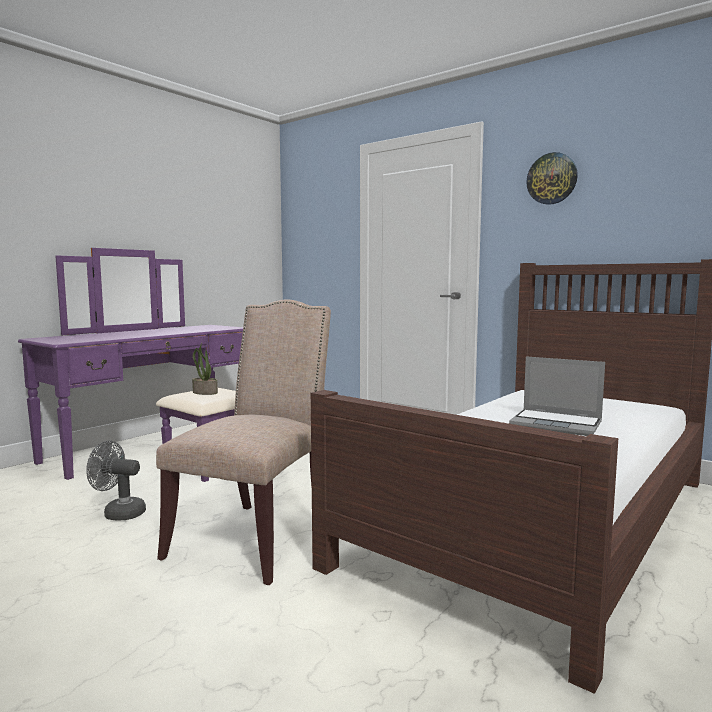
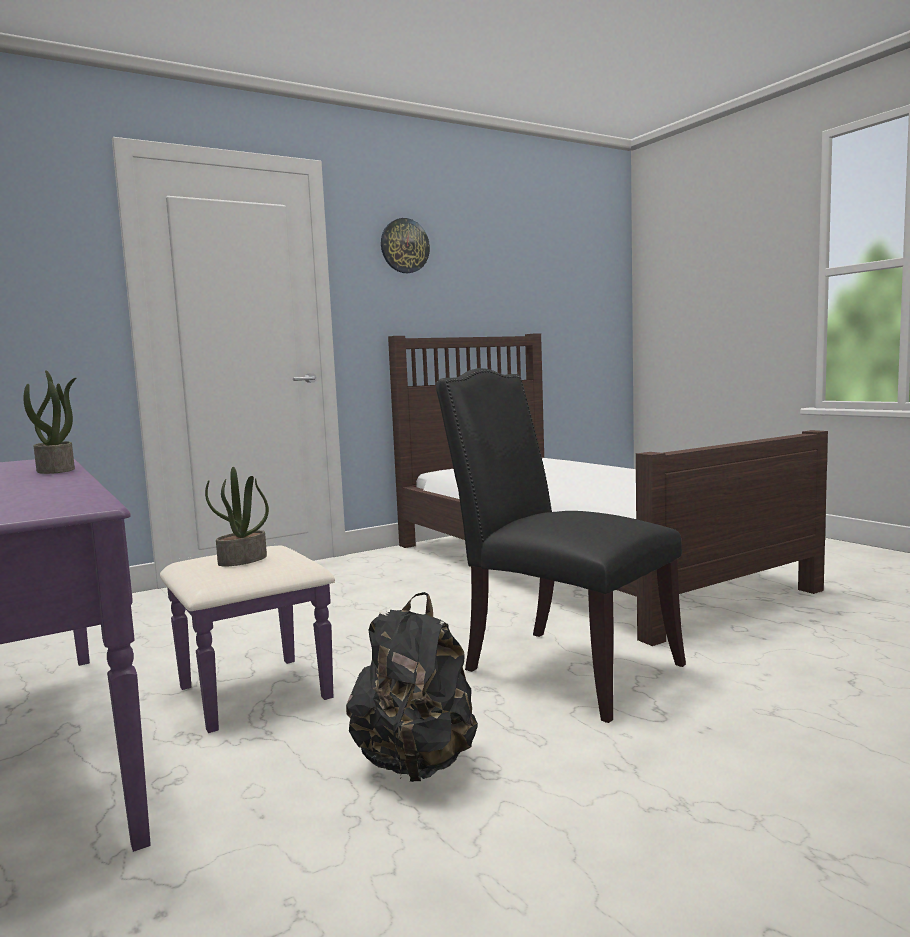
camera: 70 degrees left, 0 degrees up
grey fan [86,441,146,520] -> black backpack [346,592,478,782]
beige chair [156,299,331,585] -> black chair [436,368,686,723]
laptop [509,357,605,436] -> none
none -> potted plant [24,370,76,474]

